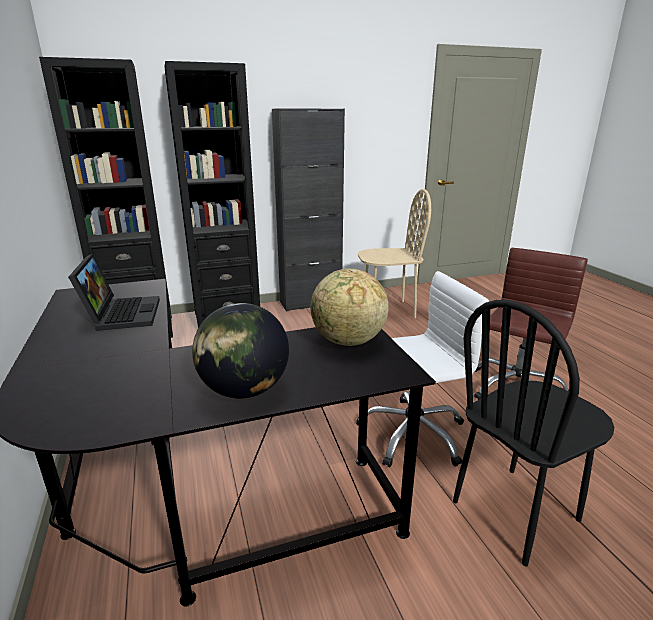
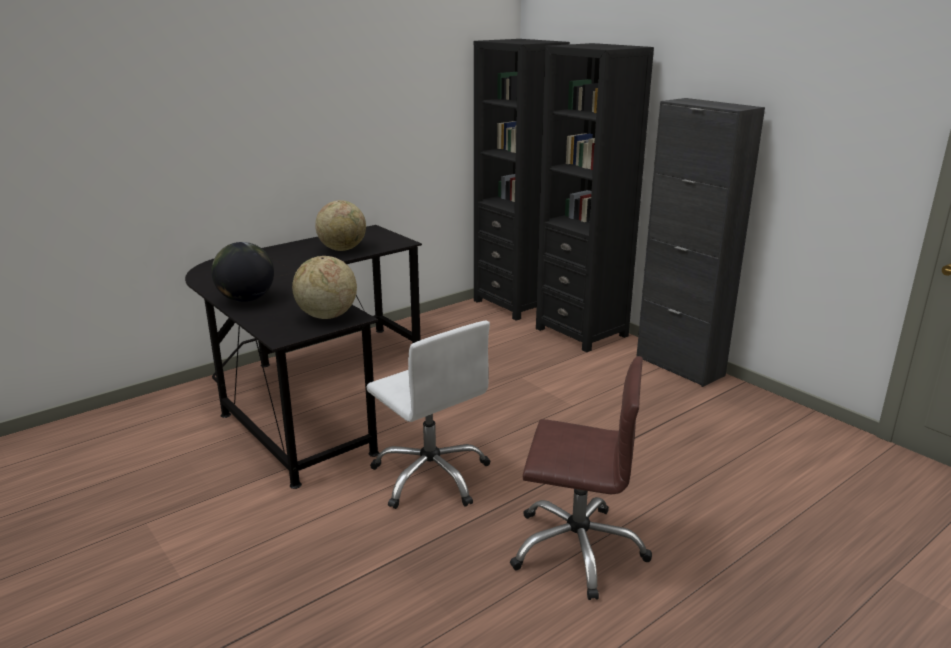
camera: 70 degrees right, 0 degrees up
laptop [68,254,160,331] -> globe [315,200,366,251]
beige chair [358,189,431,318] -> none
black chair [453,300,614,567] -> none

